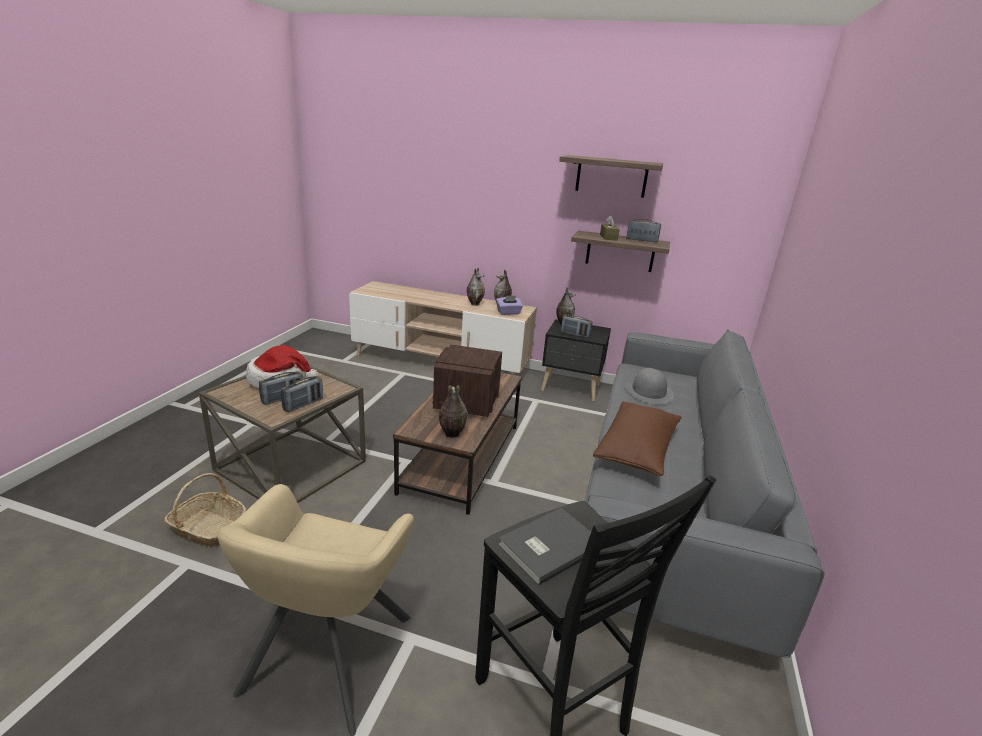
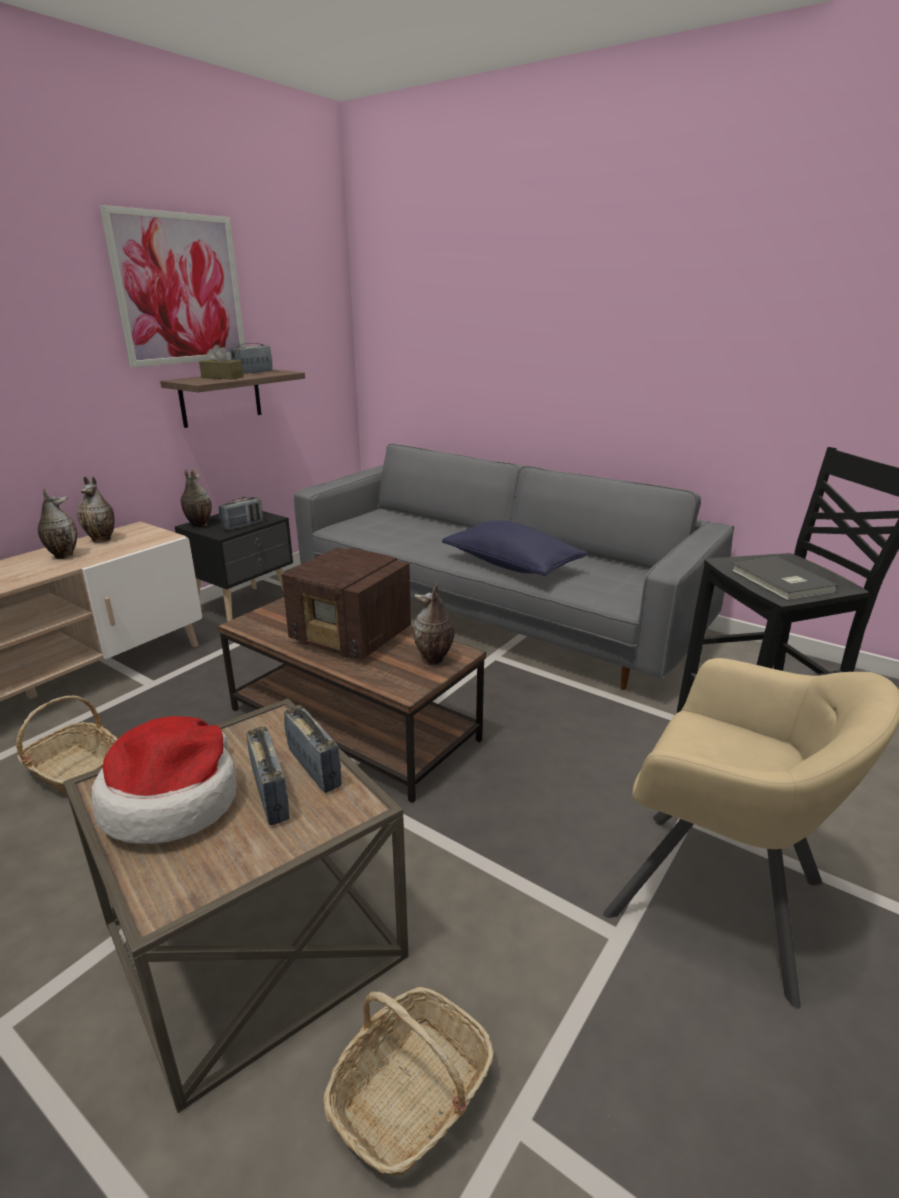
camera: 70 degrees left, 0 degrees up
purple tissue box [496,296,523,315] -> none
shelf [559,155,663,198] -> picture [99,205,245,368]
brown pillow [593,402,682,476] -> blue pillow [442,521,587,576]
grey hat [625,368,674,405] -> none
none -> basket [16,696,118,795]

